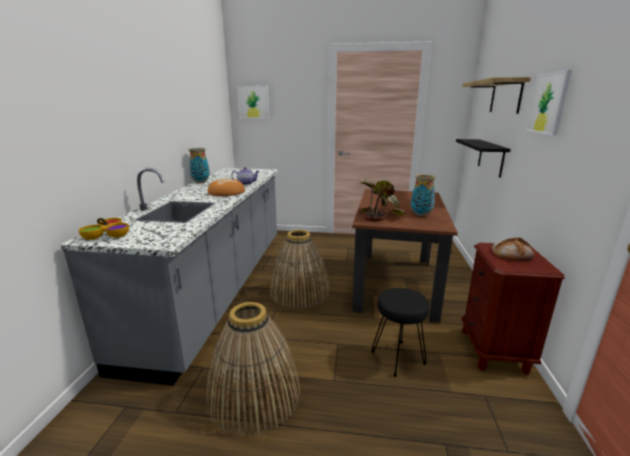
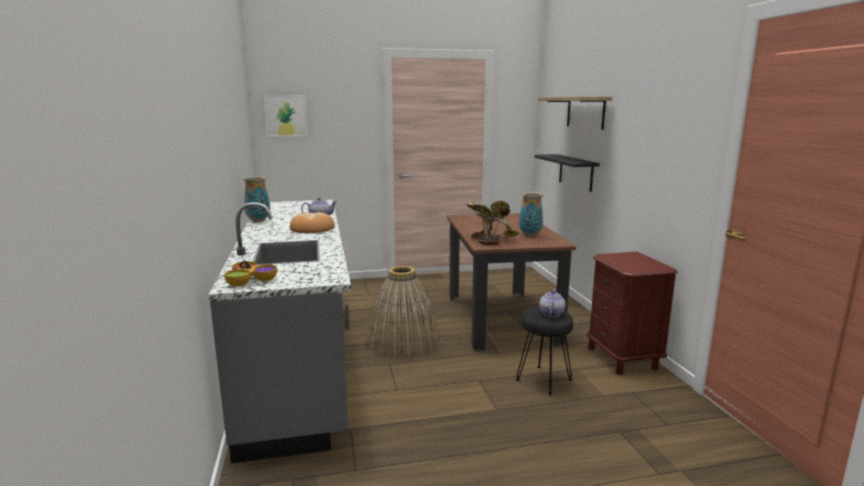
camera: 20 degrees left, 5 degrees down
basket [206,302,300,437] -> none
bread [492,238,534,261] -> none
picture [526,70,572,135] -> none
none -> teapot [539,290,566,317]

